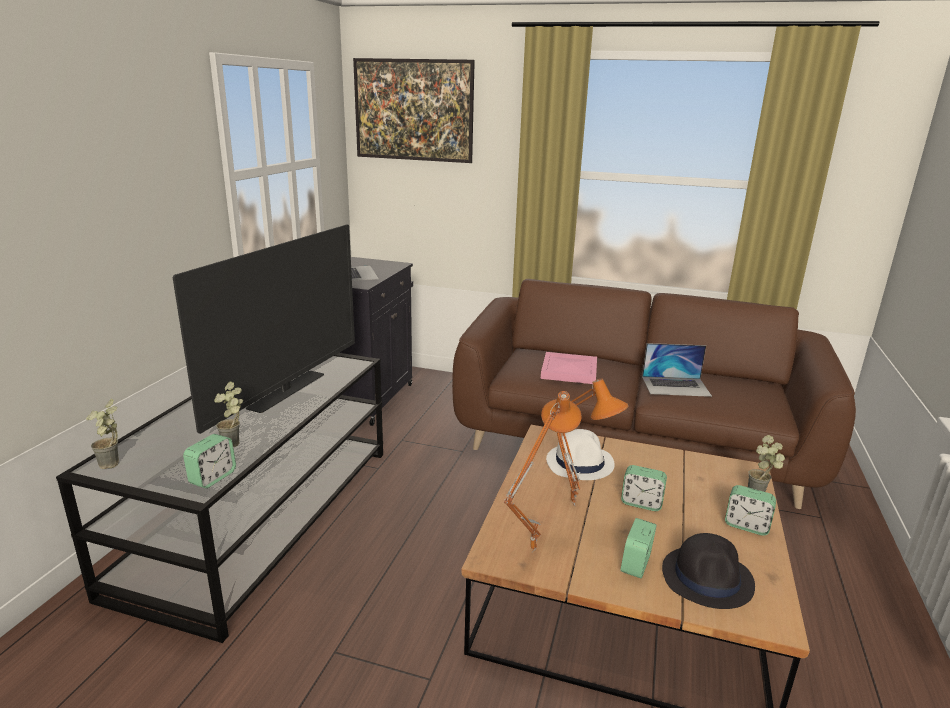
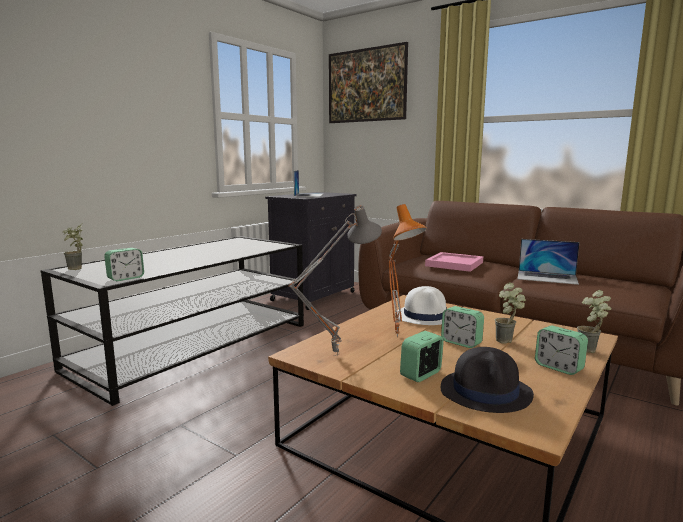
camera: 20 degrees right, 10 degrees down
television [173,224,355,434] -> none
potted plant [214,382,243,447] -> potted plant moved to [495,282,526,344]
orange table lamp [504,391,581,553] -> grey table lamp [289,205,382,356]

